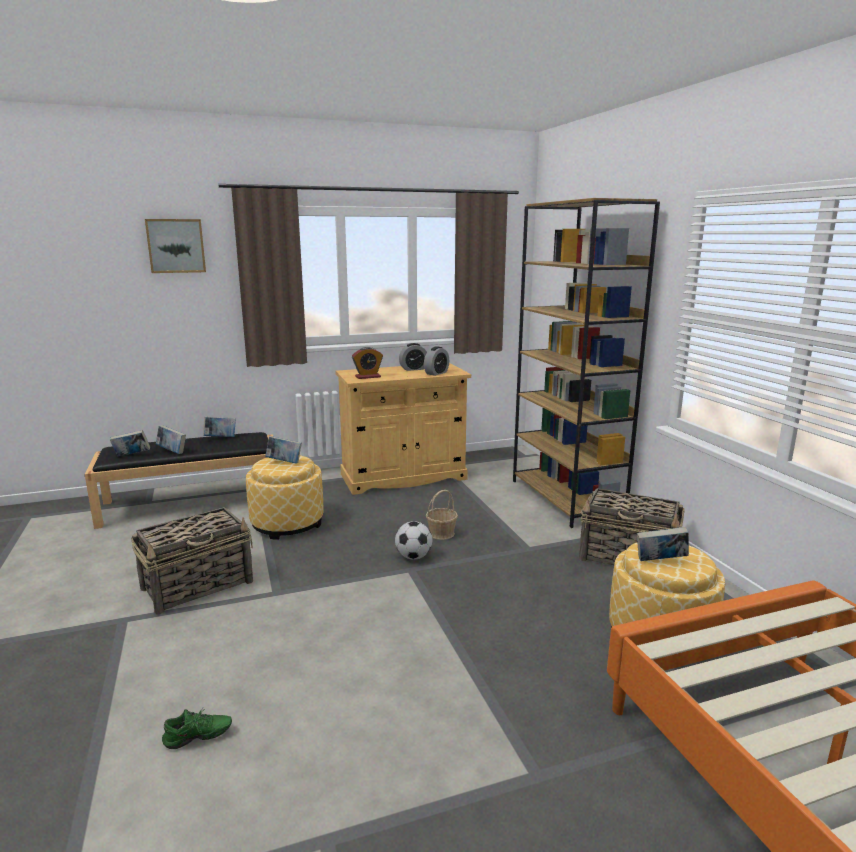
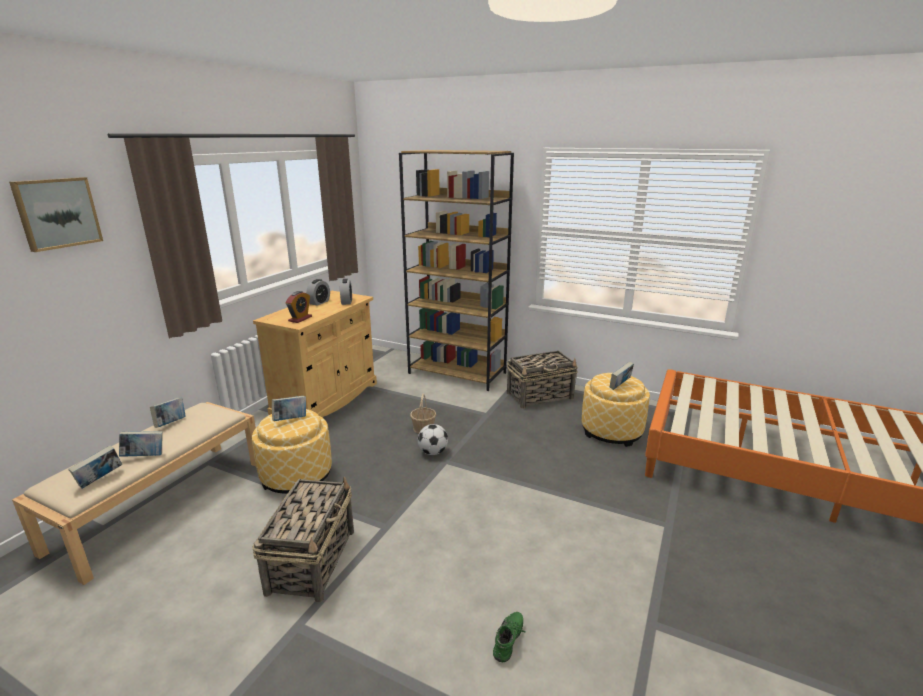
camera: 45 degrees left, 5 degrees up
black bench [84,432,273,529] -> beige bench [12,402,256,585]

